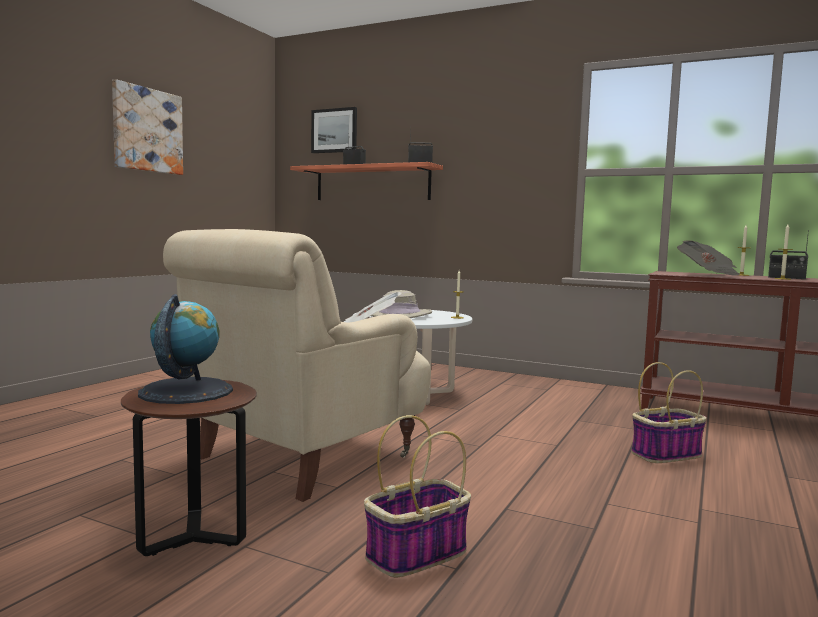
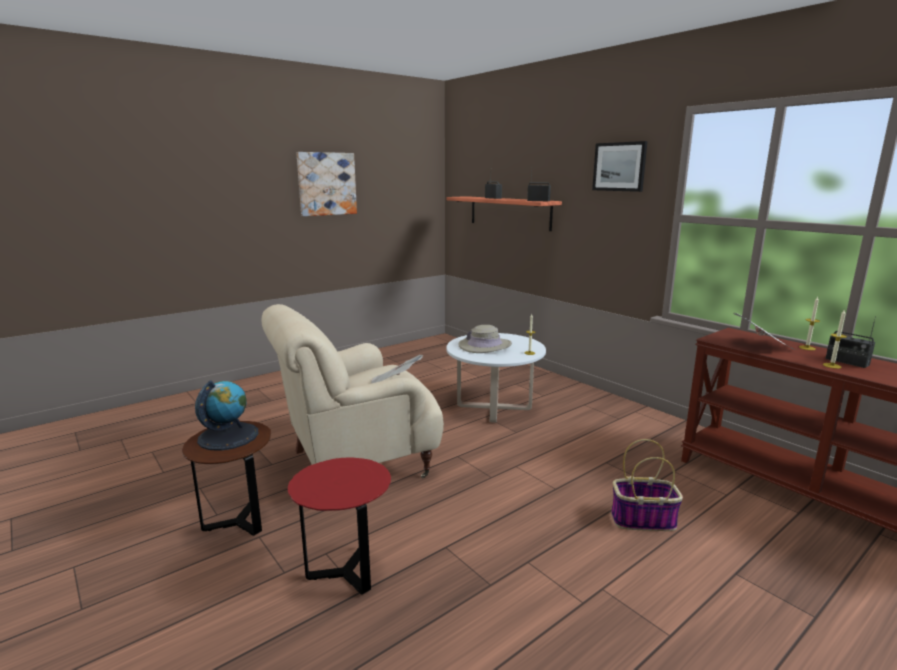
camera: 25 degrees right, 10 degrees up
picture [311,107,357,153] -> picture moved to [592,141,648,192]
basket [364,415,471,577] -> red side table [288,458,391,595]

